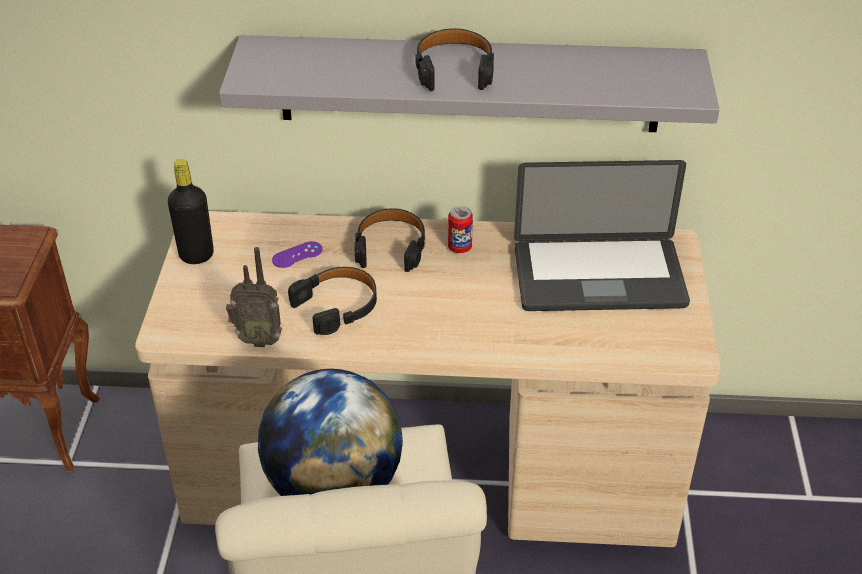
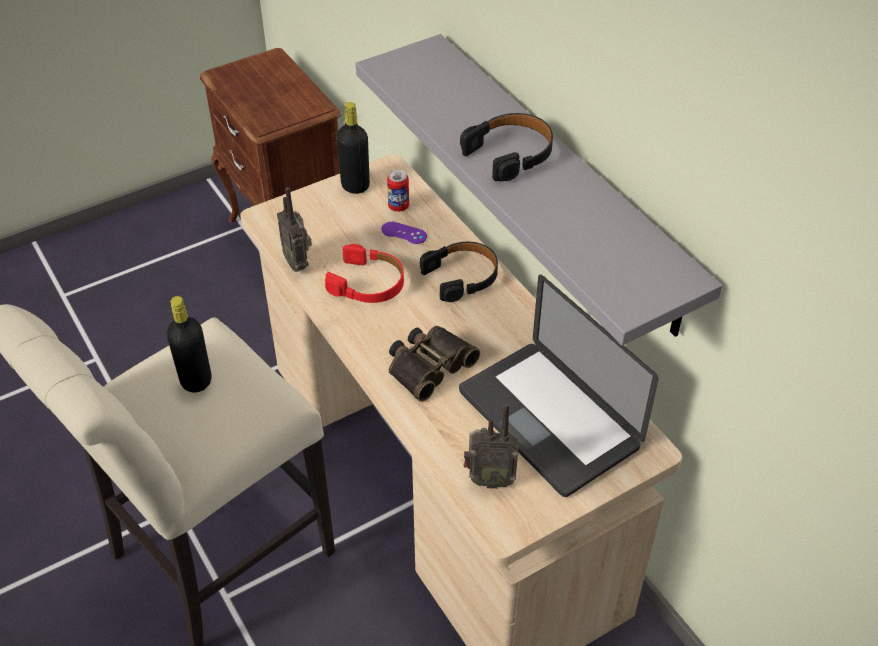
camera: 55 degrees right, 5 degrees up
globe [258,369,403,496] -> black bottle [167,296,212,393]
black headphones [288,267,377,335] -> red headphones [325,244,404,303]
can [448,206,473,253] -> can moved to [387,170,409,212]
none -> binoculars [388,326,480,402]
none -> radio [464,403,519,489]

